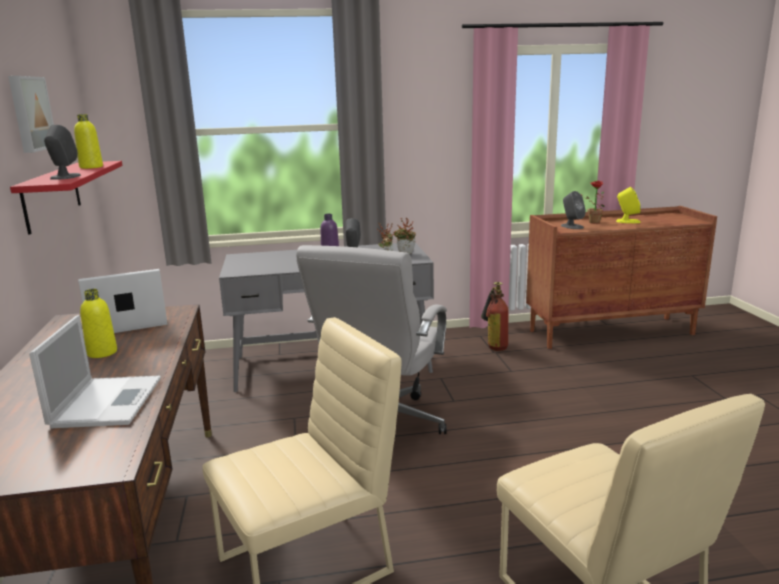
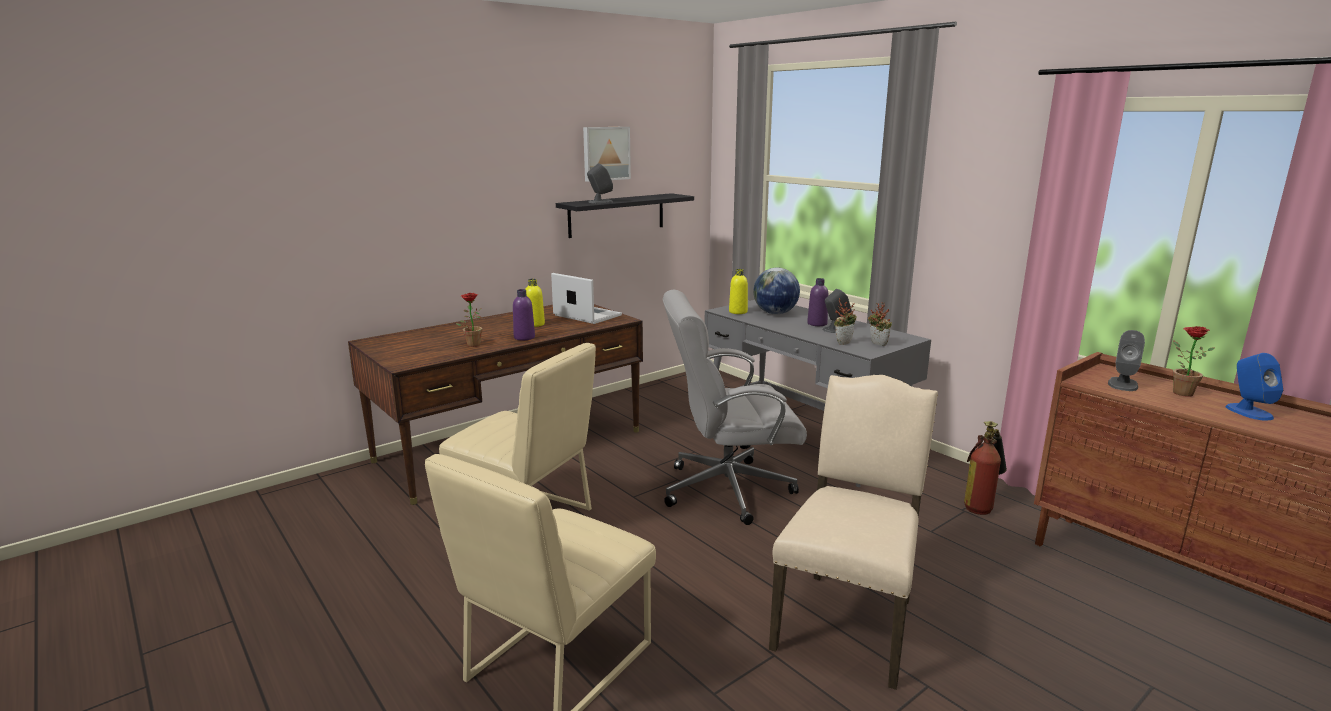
camera: 60 degrees right, 0 degrees up
red shelf [10,161,123,235] -> black shelf [556,193,694,238]
laptop [29,315,161,428] -> potted plant [456,293,482,347]
yellow bottle [74,114,103,169] -> yellow bottle moved to [729,269,748,314]
yellow speaker [616,187,641,223] -> blue speaker [1225,353,1283,421]
none -> purple bottle [513,289,535,341]
none -> globe [753,268,800,314]
none -> beige chair [769,375,938,690]

